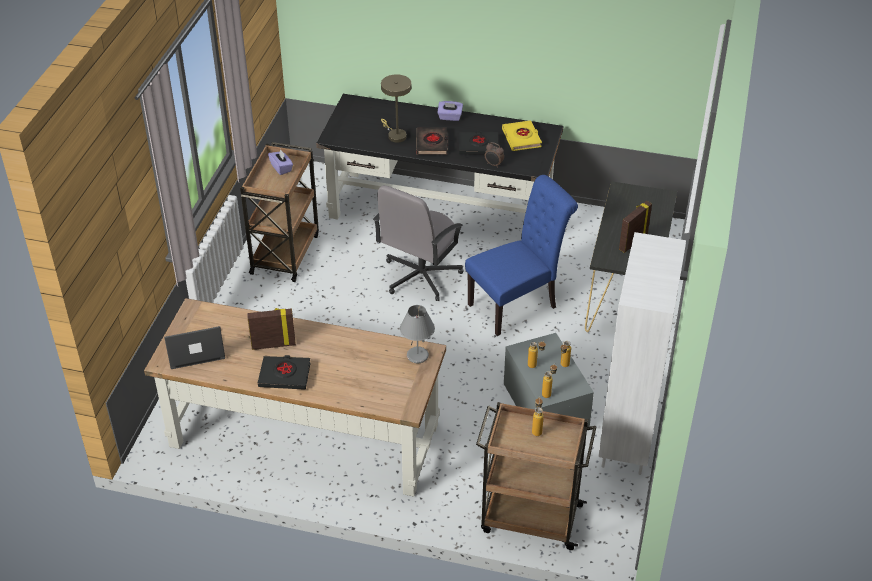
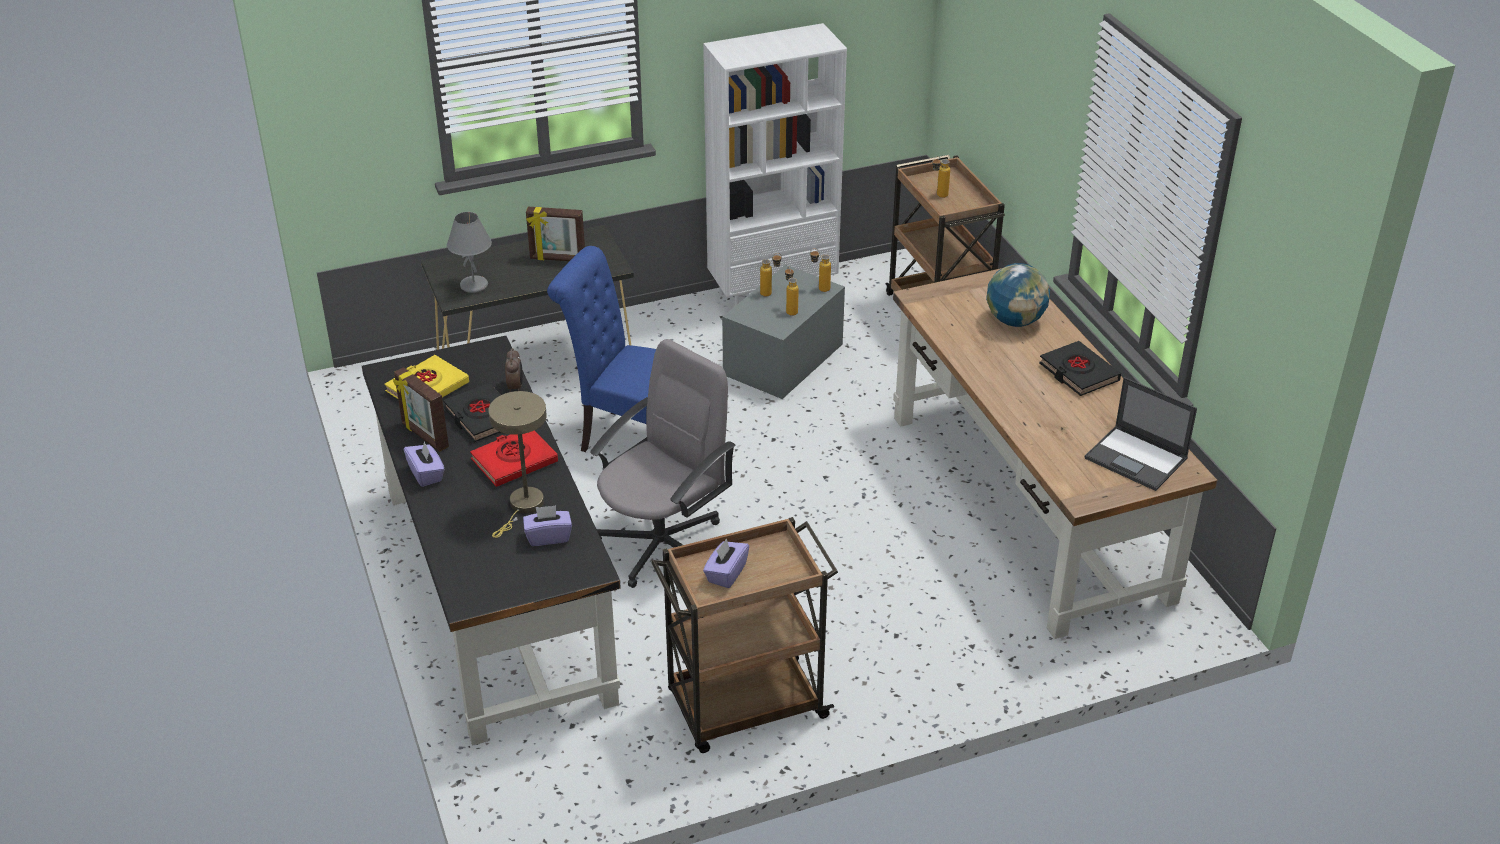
camera: 125 degrees left, 5 degrees down
picture frame [247,308,296,350] -> picture frame moved to [393,367,449,452]
grey office chair [373,185,463,301] -> grey office chair turned 45 degrees counterclockwise [590,339,735,588]
grey table lamp [400,305,435,363] -> grey table lamp moved to [447,212,492,293]
black book [416,127,448,155] -> red book [470,430,558,487]
none -> purple tissue box [523,505,572,546]
none -> globe [986,263,1050,327]

